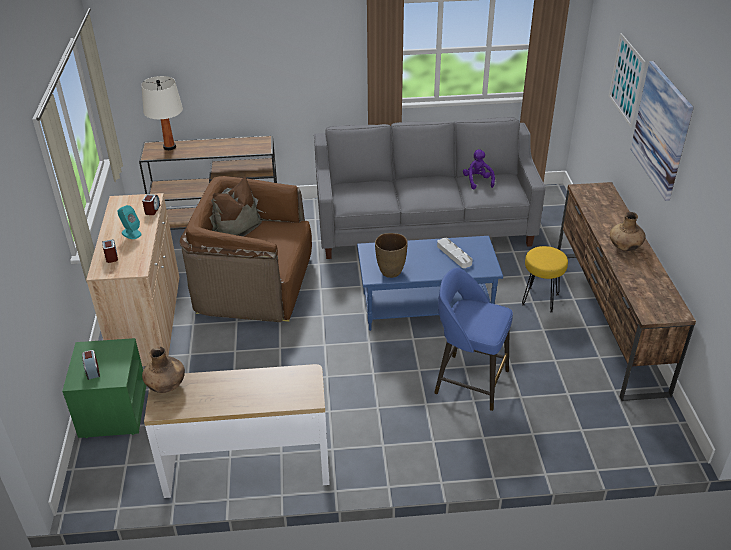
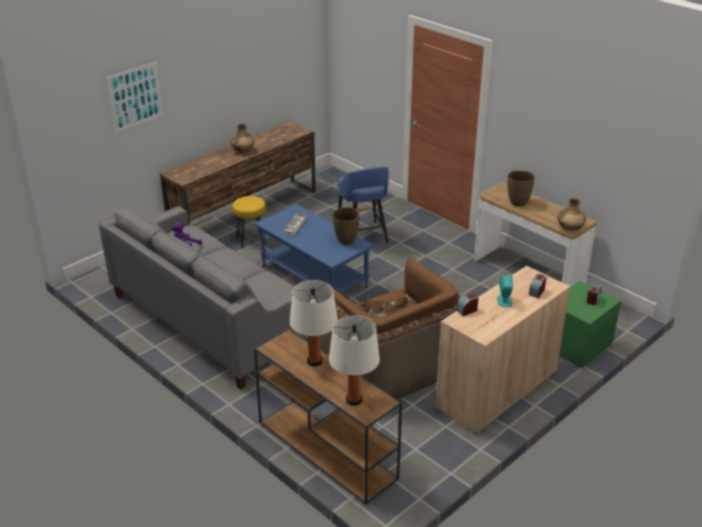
camera: 130 degrees left, 5 degrees down
picture [630,61,694,201] -> none
none -> white table lamp [290,280,338,366]
none -> brown vase [508,170,535,207]

